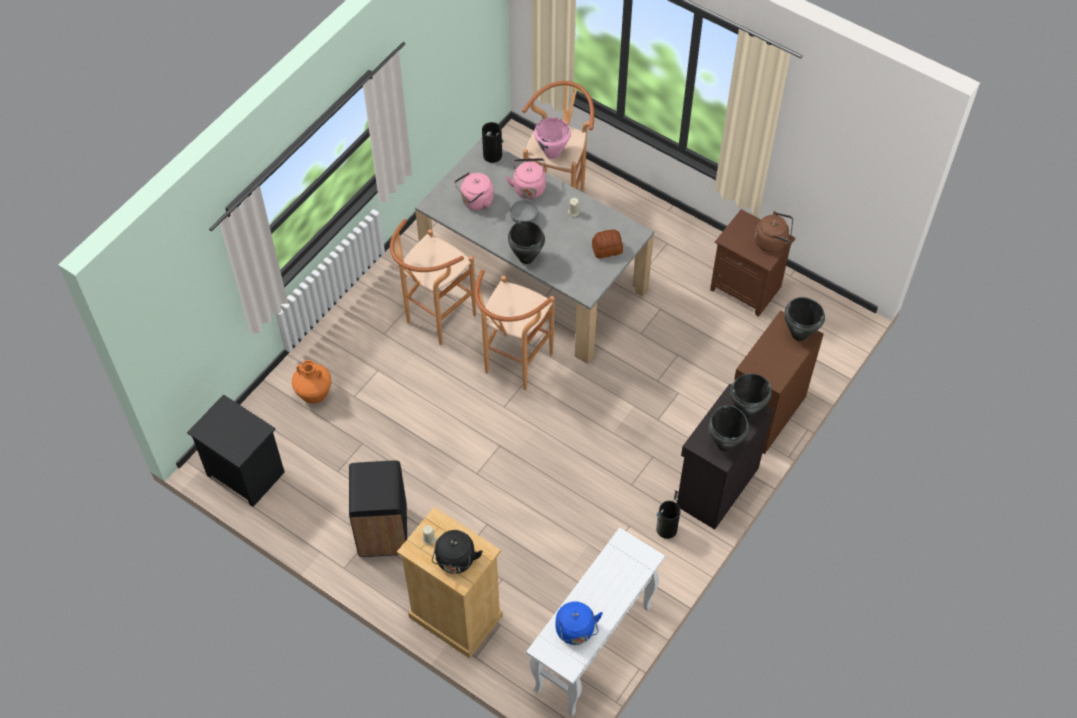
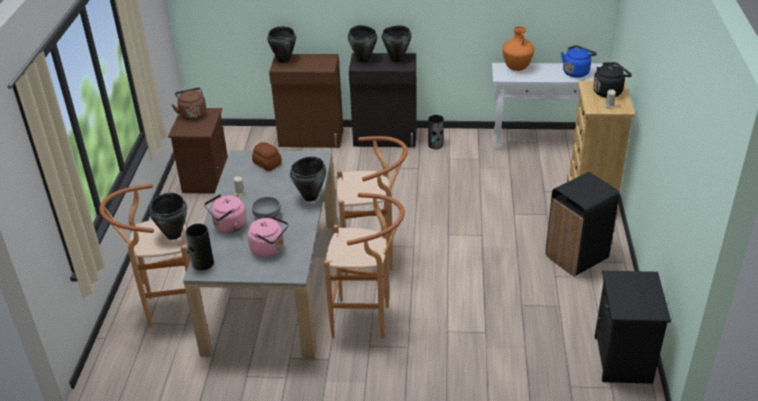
camera: 120 degrees left, 20 degrees down
orange vase [292,360,331,404] -> orange vase moved to [502,26,535,71]
pink cooking pot [534,117,571,159] -> black cooking pot [149,192,187,240]

